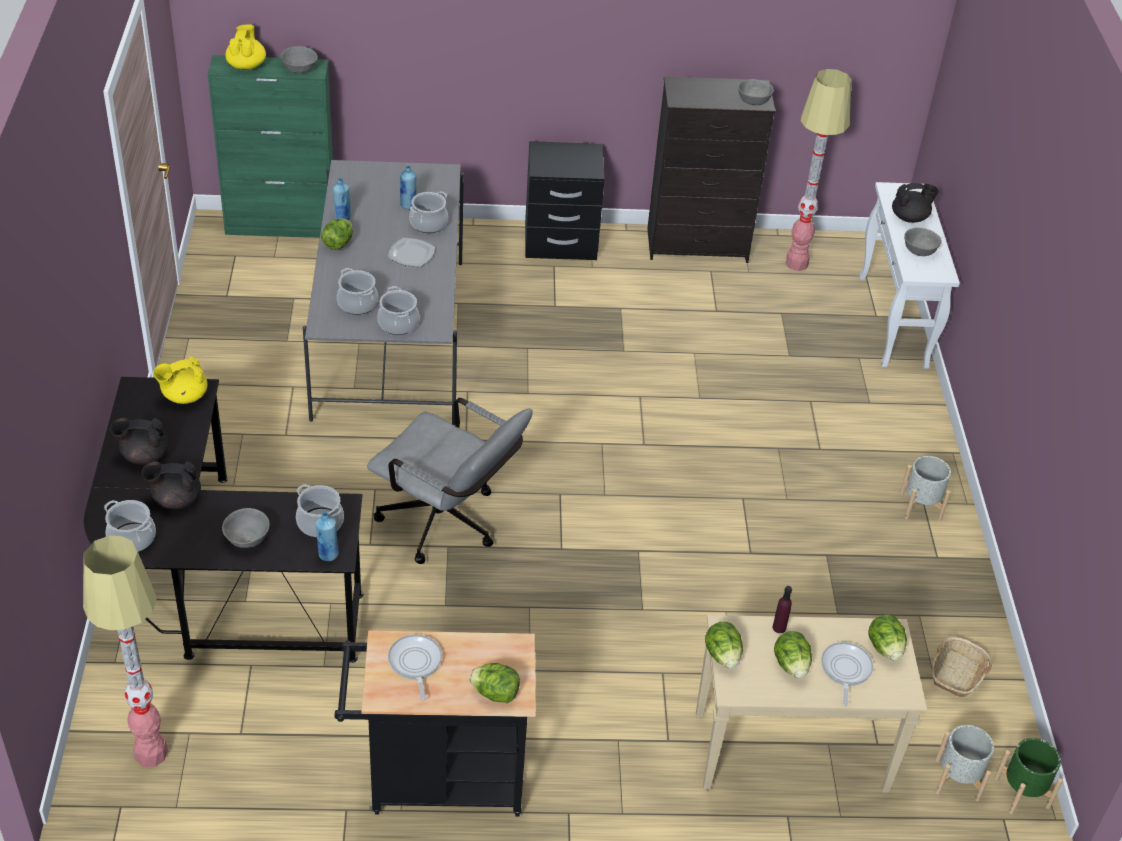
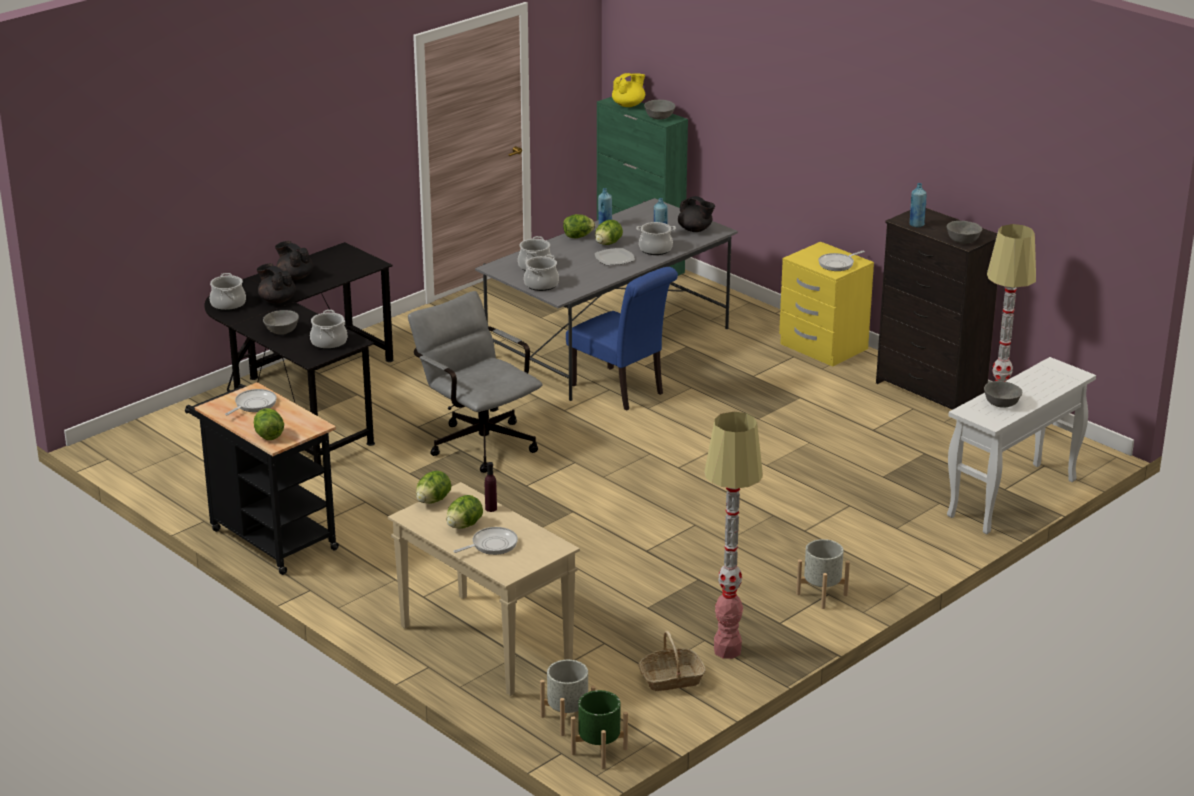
camera: 50 degrees right, 15 degrees down
floor lamp [83,536,168,767] -> floor lamp moved to [704,412,763,659]
yellow teapot [153,356,207,404] -> none
blue bottle [316,512,339,561] -> blue bottle moved to [910,183,927,228]
grey office chair [367,398,533,564] -> grey office chair turned 150 degrees clockwise [408,291,543,473]
black nightstand [525,141,605,260] -> yellow nightstand [779,242,874,367]
lettuce [869,614,907,661] -> lettuce moved to [595,220,623,245]
black teapot [892,183,939,223] -> black teapot moved to [678,196,715,232]
none -> blue chair [566,267,678,411]
none -> frying pan [818,251,865,271]

